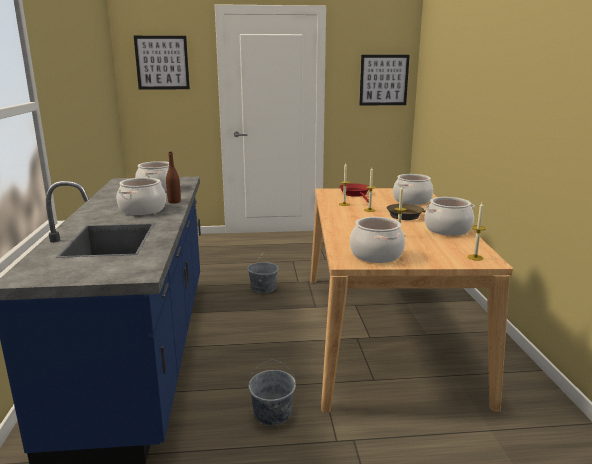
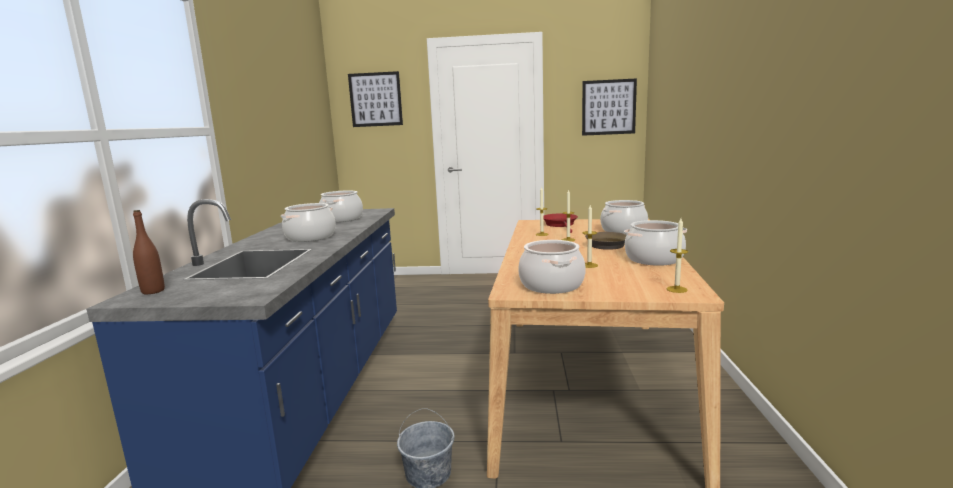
camera: 10 degrees right, 5 degrees down
brown bottle [166,152,181,203] -> brown bottle moved to [133,210,165,294]
grey bucket [247,252,279,293] -> none

